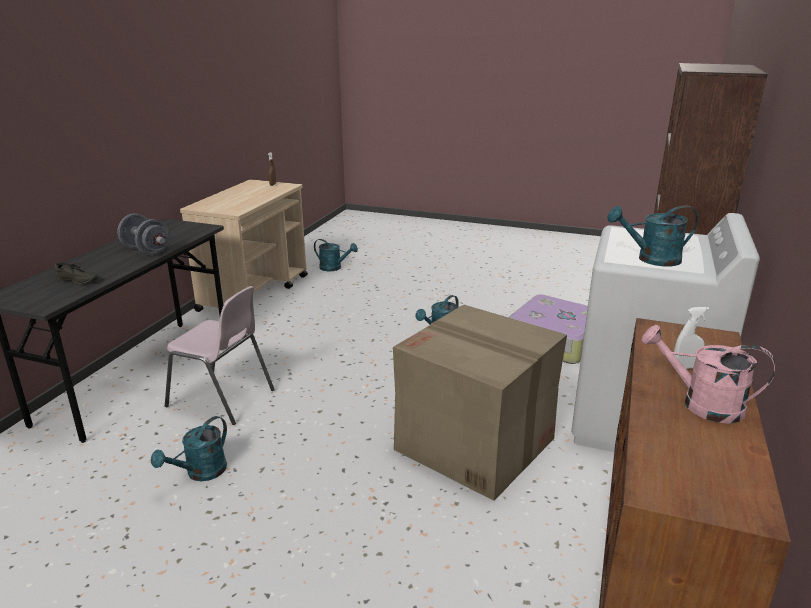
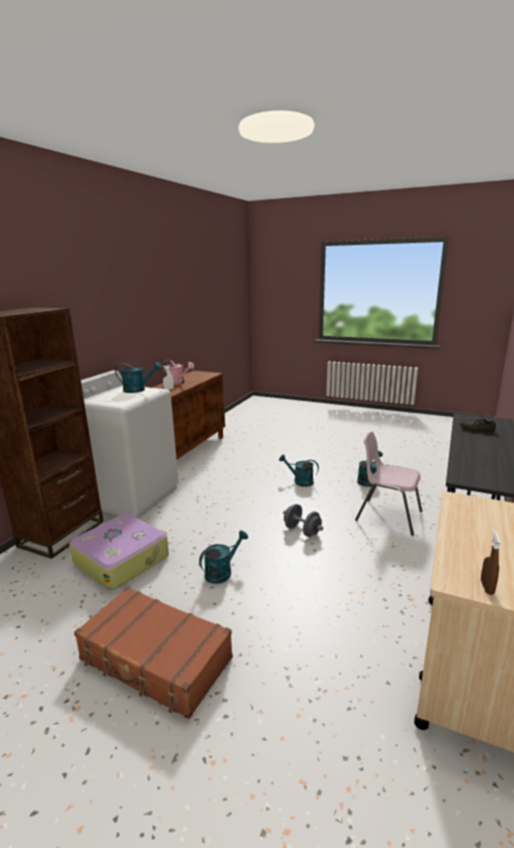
camera: 175 degrees left, 5 degrees down
grey dumbbell [117,213,170,255] -> grey dumbbell moved to [283,504,323,537]
turquoise watering can [314,239,358,271] -> turquoise watering can moved to [279,454,319,487]
cardboard box [393,305,567,501] -> none
none -> brown suitcase [74,586,233,719]

